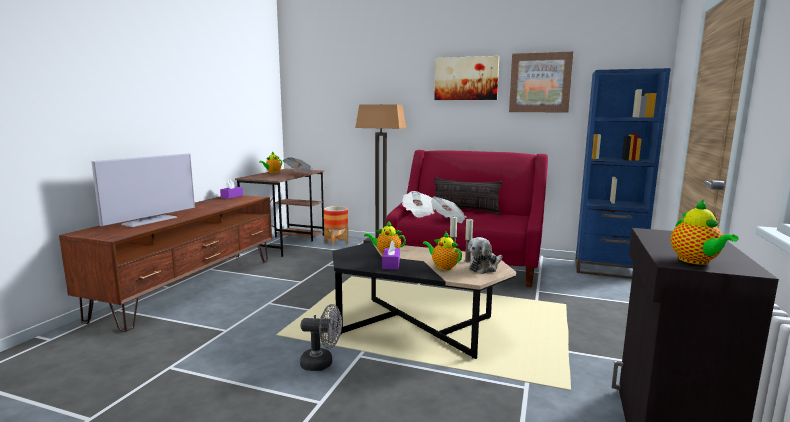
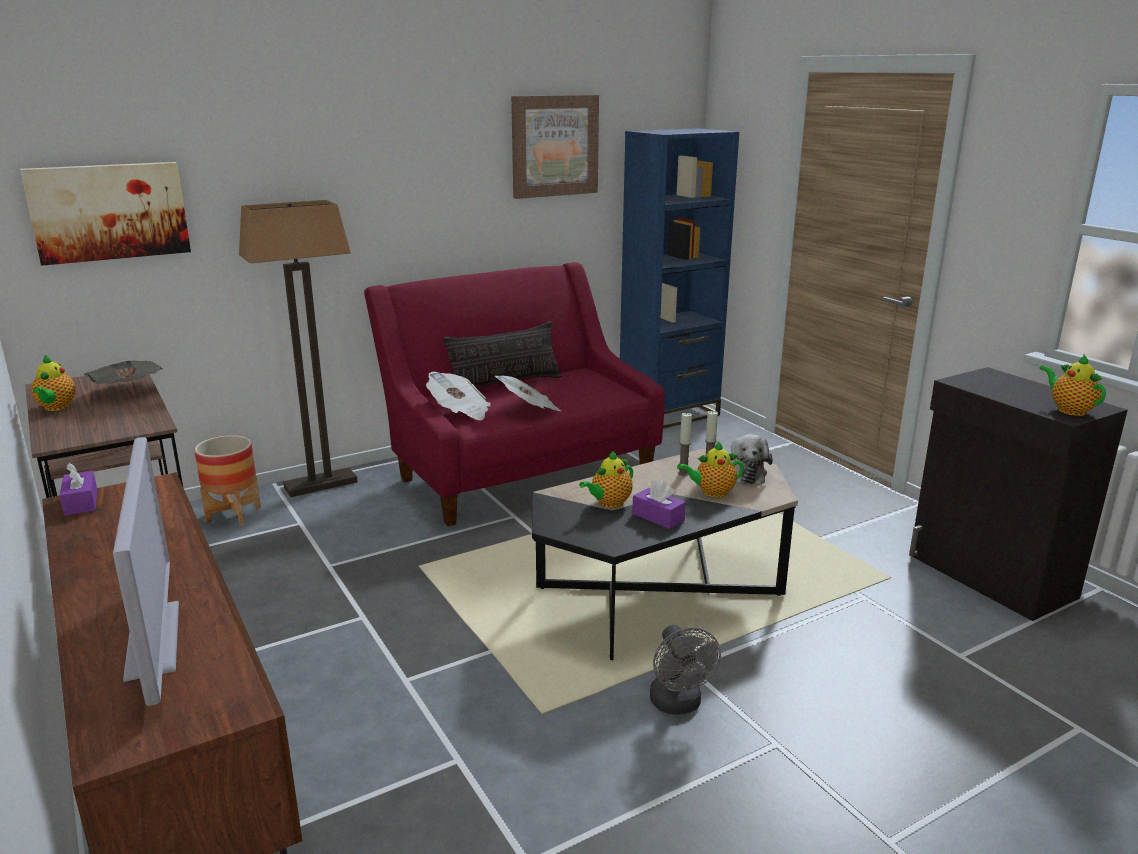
camera: 50 degrees left, 10 degrees up
grey fan [300,304,342,371] -> grey fan turned 120 degrees clockwise [650,625,721,715]
picture [434,56,499,100] -> picture moved to [20,162,191,266]
teapot [671,200,738,265] -> teapot turned 150 degrees counterclockwise [1039,354,1106,416]

